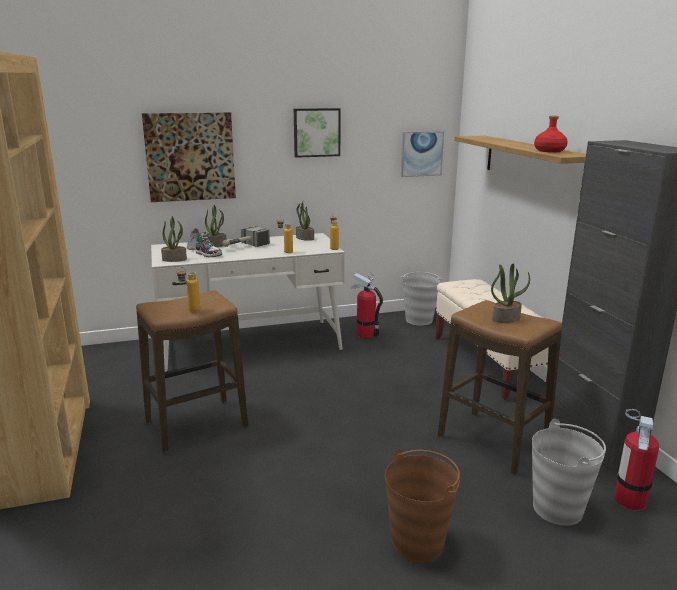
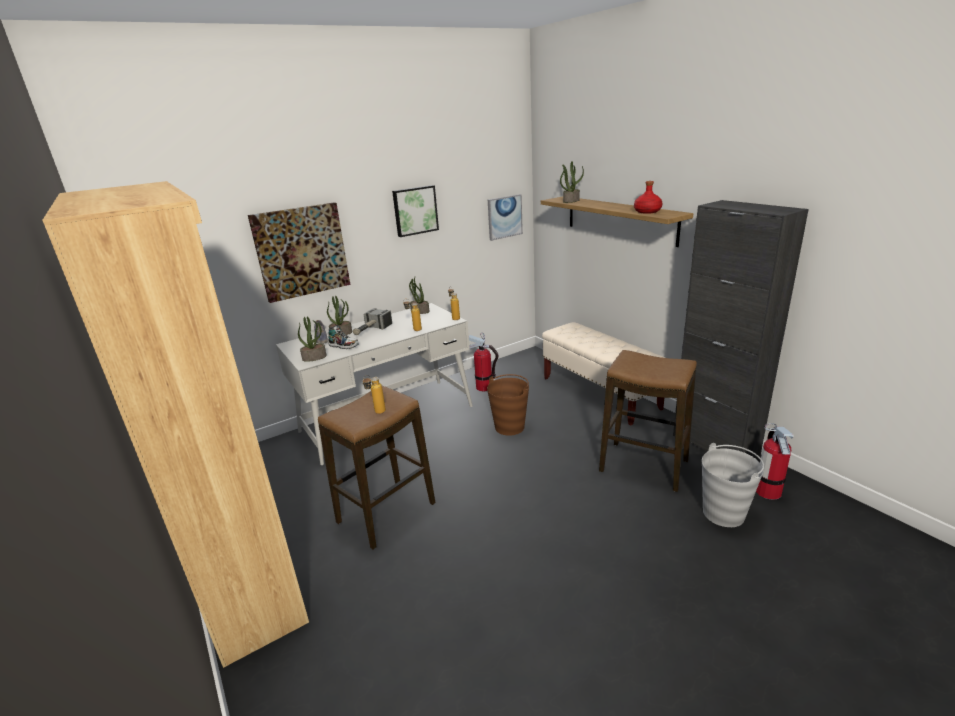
camera: 15 degrees left, 5 degrees up
brown bucket [385,449,460,563] -> brown bucket moved to [487,374,529,436]
grey bucket [400,272,443,326] -> none
potted plant [491,263,530,323] -> potted plant moved to [560,161,584,203]

